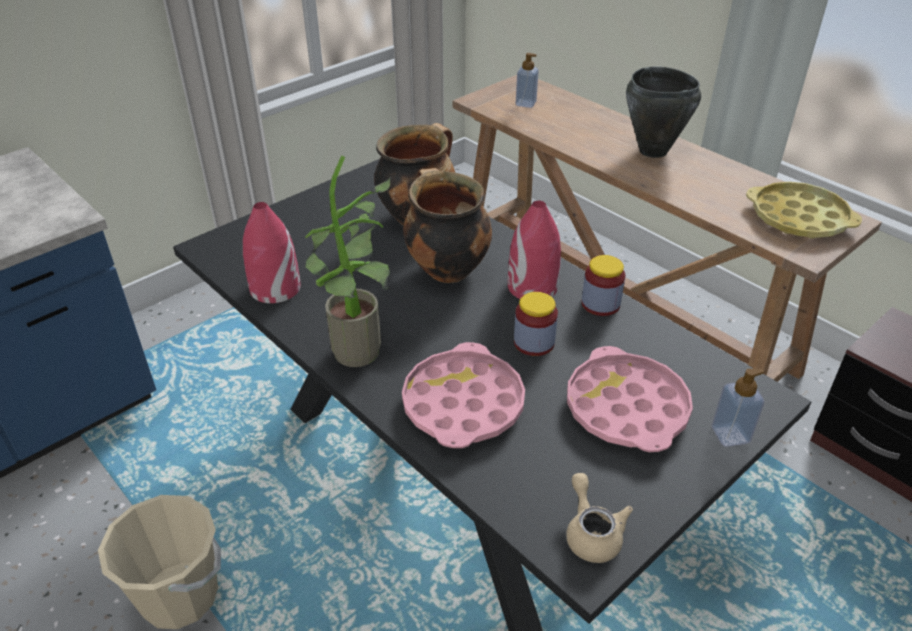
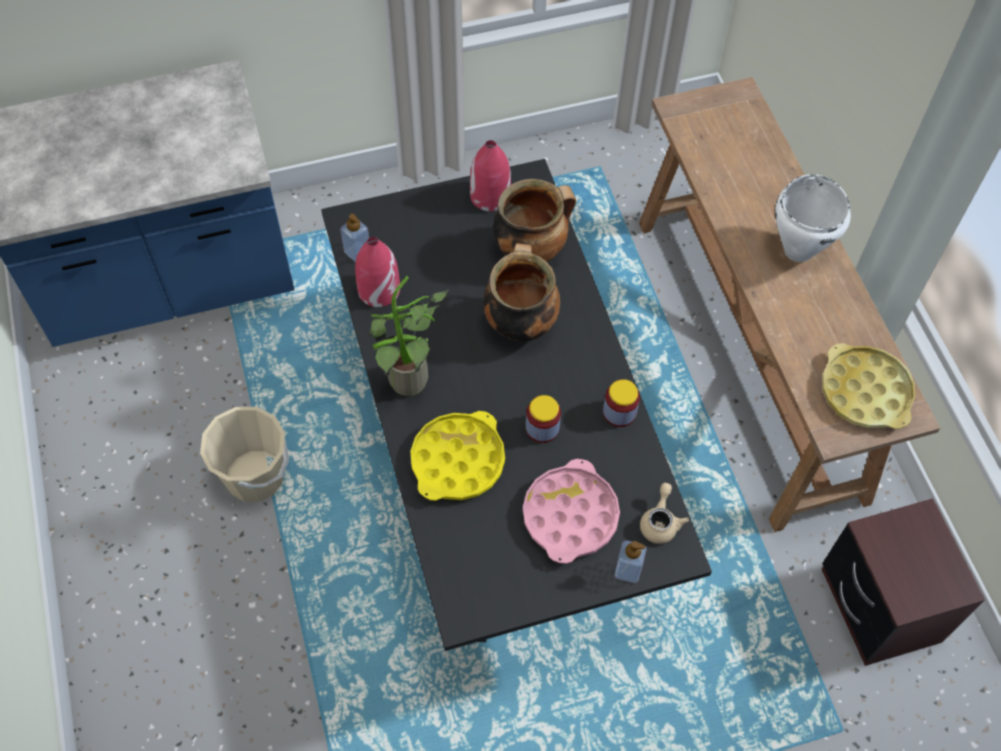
camera: 25 degrees right, 20 degrees up
pink tray [402,342,525,448] -> yellow tray [411,411,505,501]
red vase [508,201,561,299] -> red vase moved to [470,140,511,211]
soap dispenser [516,53,539,108] -> soap dispenser moved to [340,214,369,262]
beige teapot [566,473,633,563] -> beige teapot moved to [640,483,689,544]
black cooking pot [626,66,701,158] -> white cooking pot [775,174,851,262]

